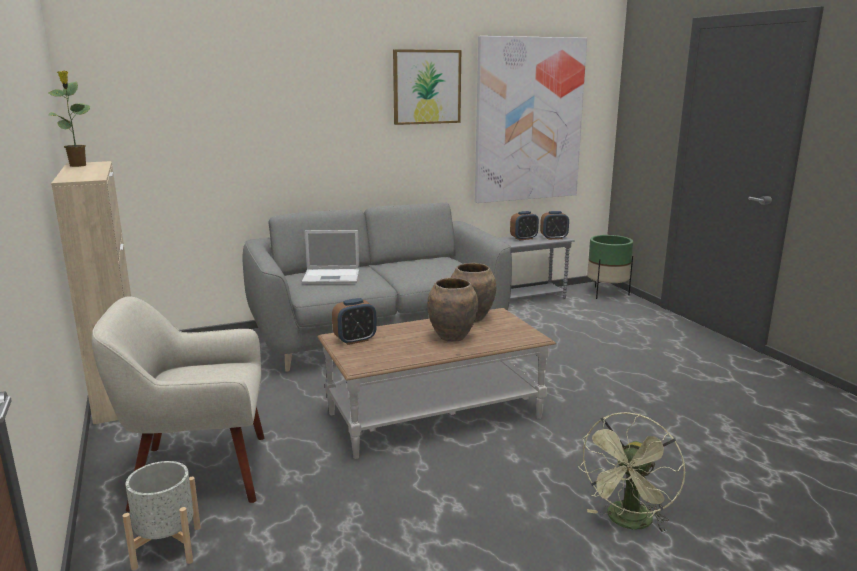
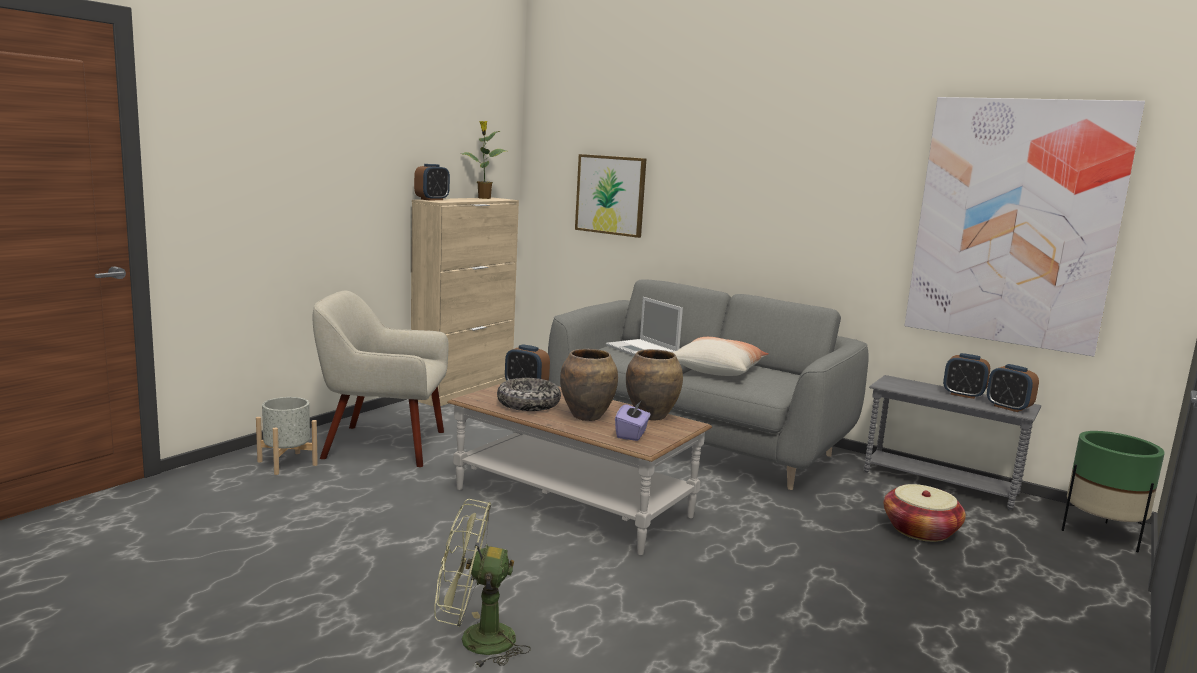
camera: 55 degrees right, 5 degrees down
beige armchair [92,296,265,512] -> beige armchair turned 45 degrees counterclockwise [313,291,449,467]
picture [393,49,461,125] -> picture moved to [575,154,646,238]
none -> alarm clock [414,164,450,201]
none -> bowl [497,378,561,411]
none -> purple tissue box [615,400,651,441]
none -> pillow [672,337,769,376]
none -> basket [884,484,966,542]

